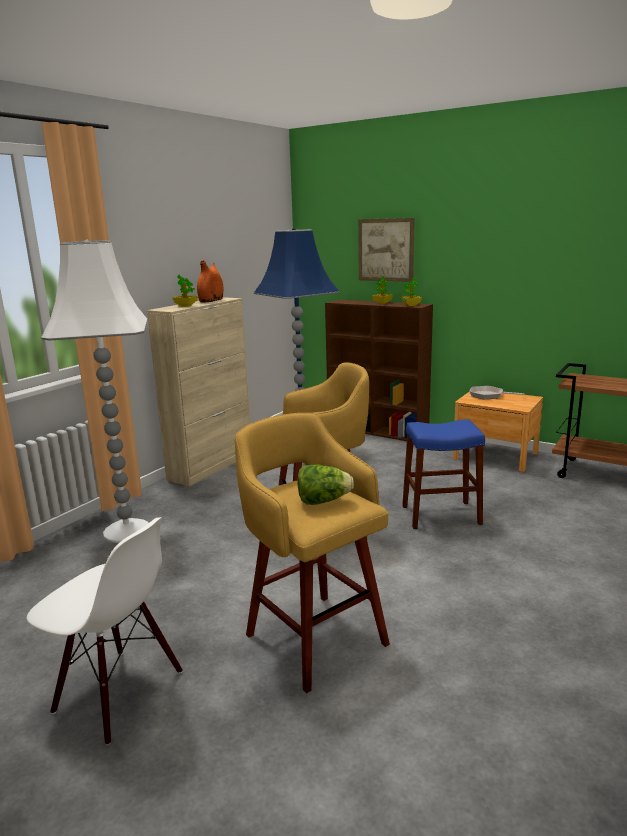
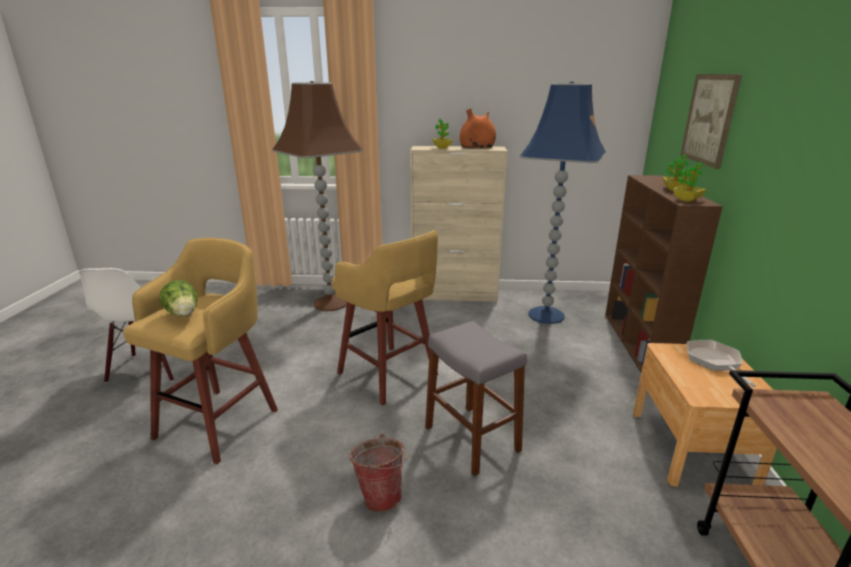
camera: 60 degrees right, 5 degrees up
white floor lamp [41,240,149,543] -> brown floor lamp [272,81,363,311]
blue stool [402,419,485,529] -> grey stool [425,321,527,476]
none -> bucket [349,434,408,512]

